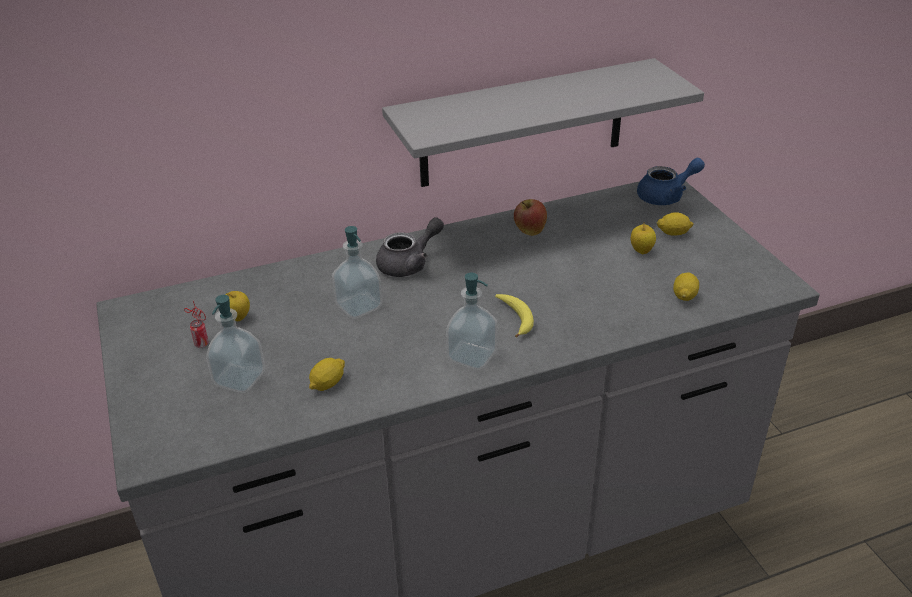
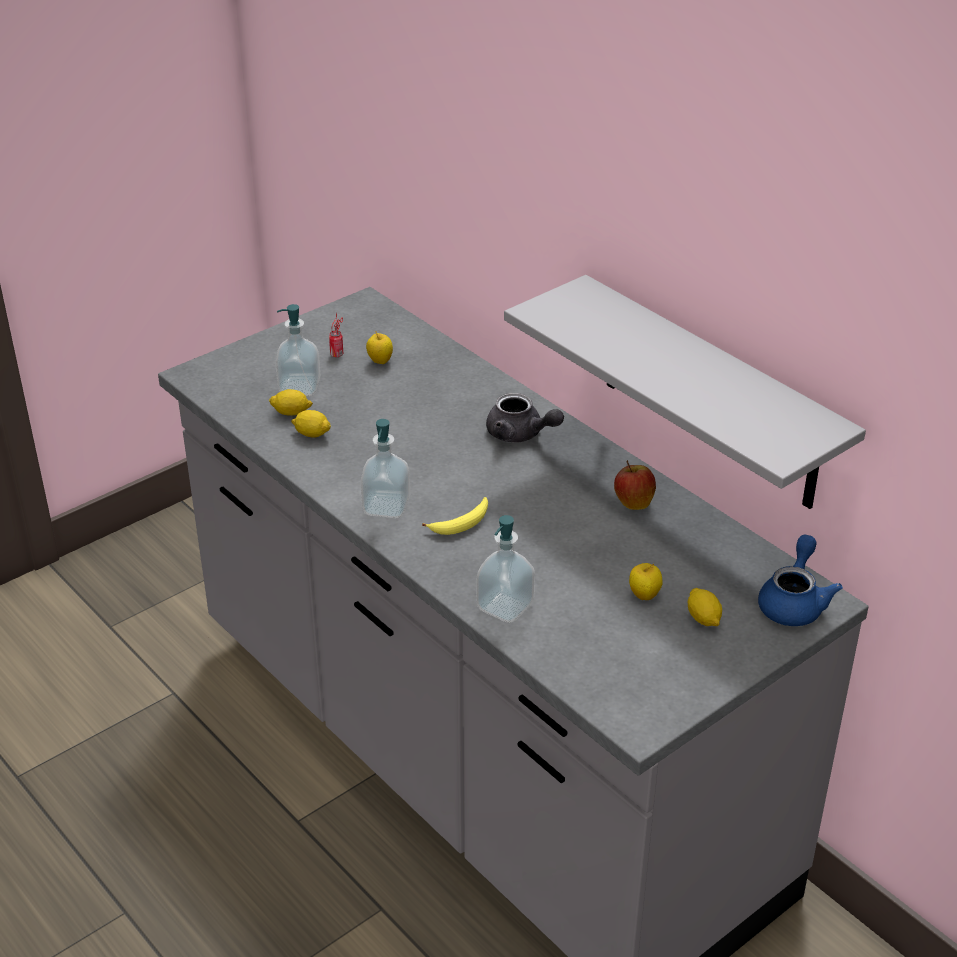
camera: 70 degrees right, 0 degrees up
soap dispenser [332,226,382,319] -> soap dispenser moved to [476,515,535,623]
blue teapot [637,158,705,205] -> blue teapot turned 120 degrees counterclockwise [758,534,843,626]
lemon [673,272,699,301] -> lemon moved to [269,389,313,416]

